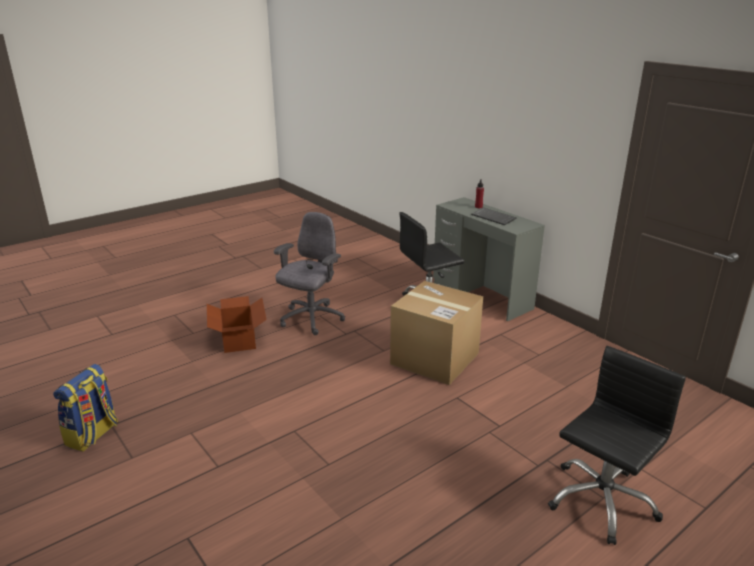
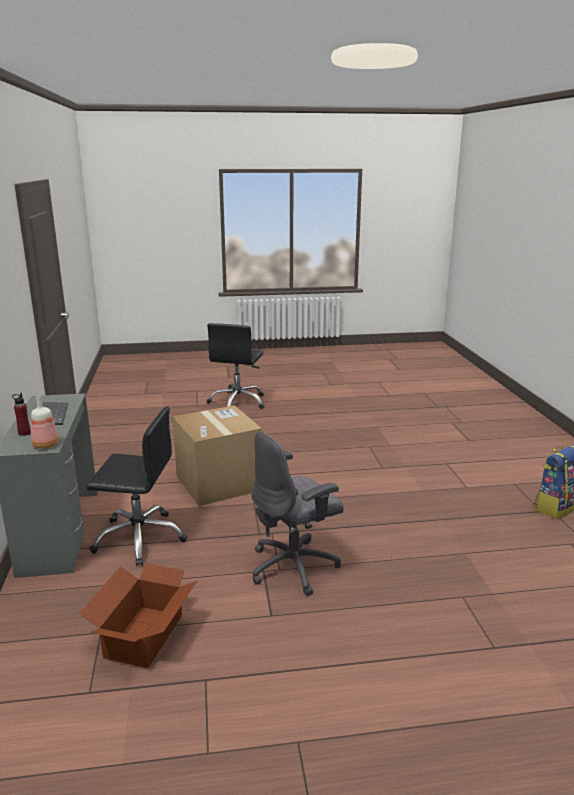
camera: 150 degrees left, 5 degrees down
cardboard box [207,296,267,353] -> cardboard box moved to [79,563,197,668]
black office chair [548,346,686,545] -> black office chair turned 60 degrees counterclockwise [206,323,265,409]
none -> bottle [31,395,59,449]

